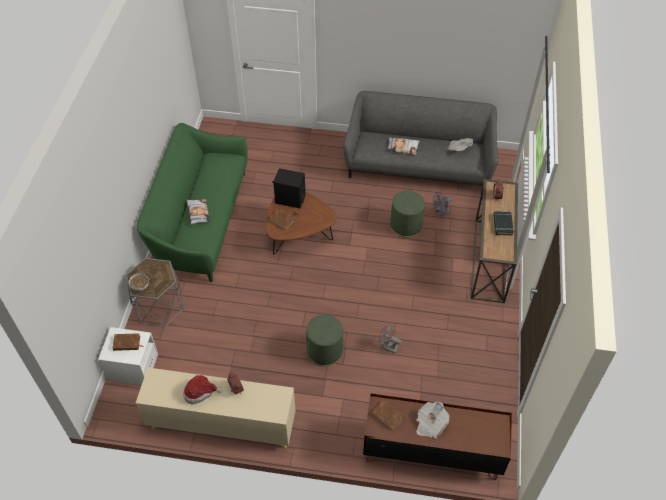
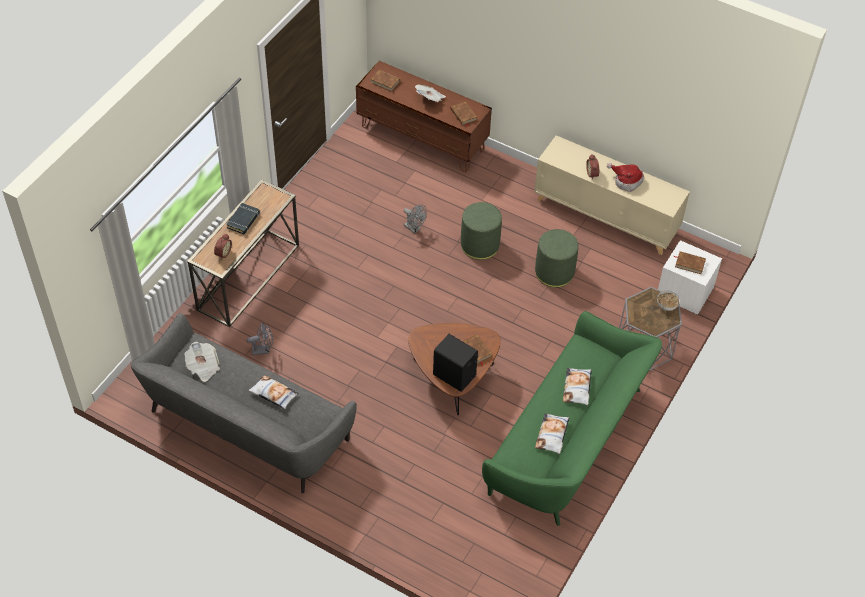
camera: 160 degrees left, 0 degrees up
green ottoman [390,191,425,238] -> green ottoman moved to [535,229,579,288]
none -> brown book [370,70,400,92]
none -> pillow [535,413,570,454]

